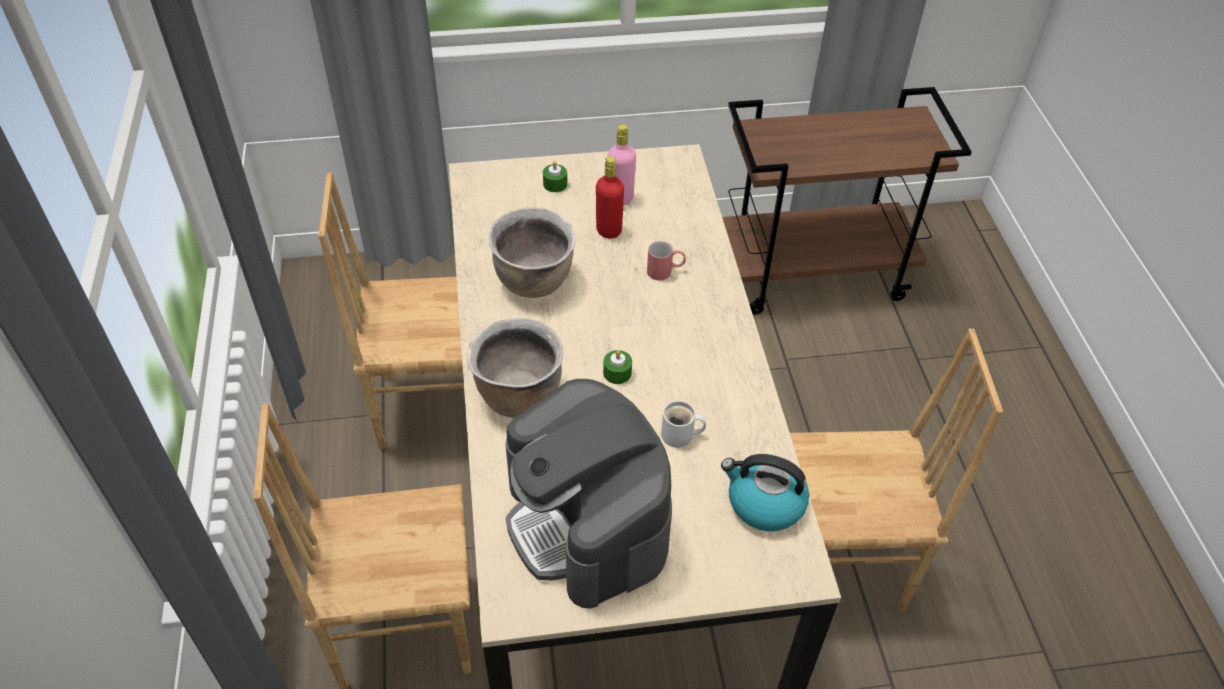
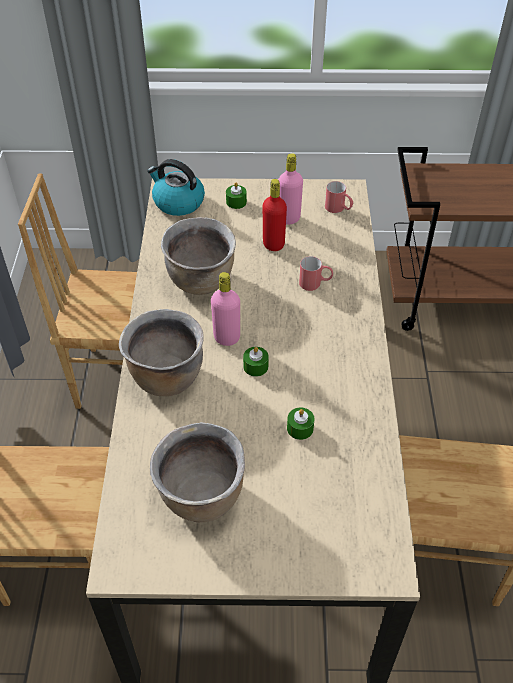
camera: 10 degrees right, 0 degrees up
coffee machine [505,379,672,609] -> brown cooking pot [150,422,245,523]
white mug [661,401,706,448] -> green candle [287,408,315,440]
kettle [721,454,809,531] -> kettle moved to [147,159,205,216]
none -> pink bottle [211,272,240,346]
none -> red mug [325,181,353,213]

